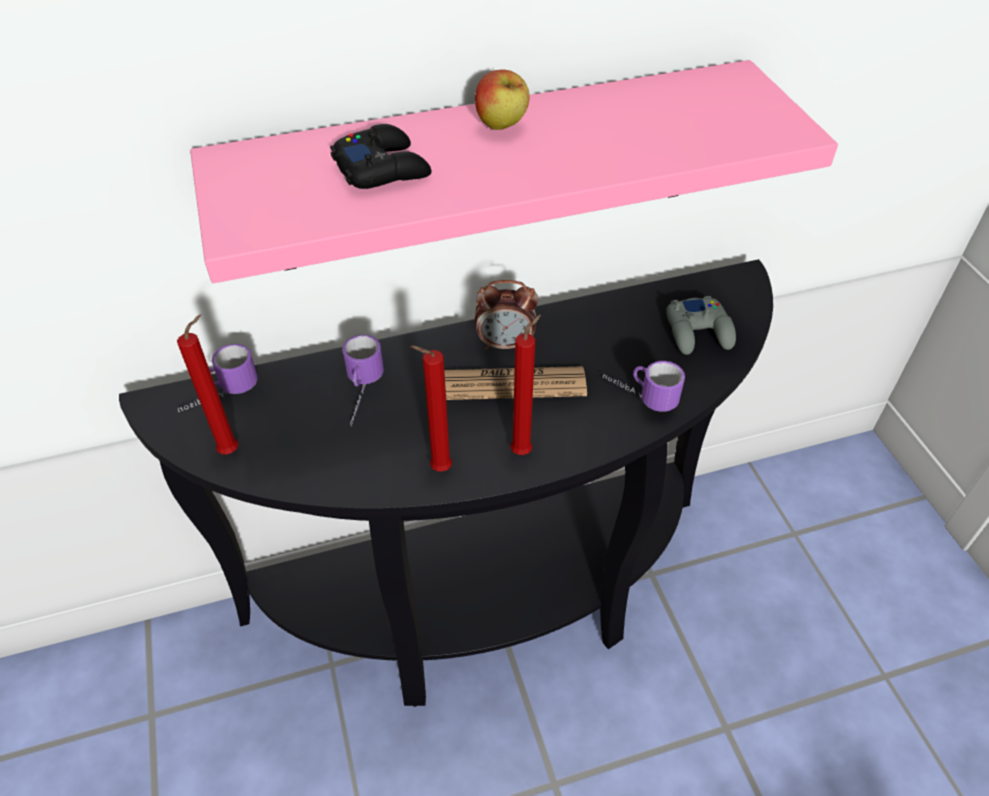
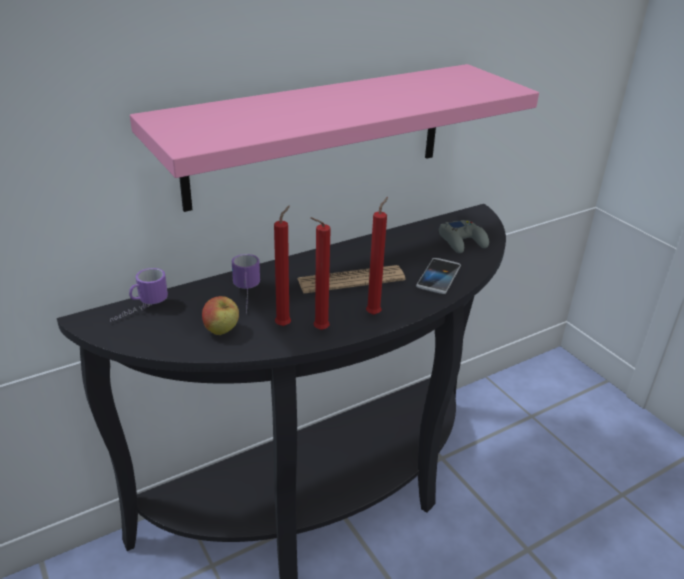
camera: 15 degrees left, 15 degrees down
red candle [177,314,238,455] -> red candle moved to [274,206,291,326]
black game controller [330,124,431,189] -> none
apple [475,70,530,130] -> apple moved to [202,296,239,335]
alarm clock [475,280,538,350] -> none
mug [603,361,685,412] -> phone [416,258,461,294]

